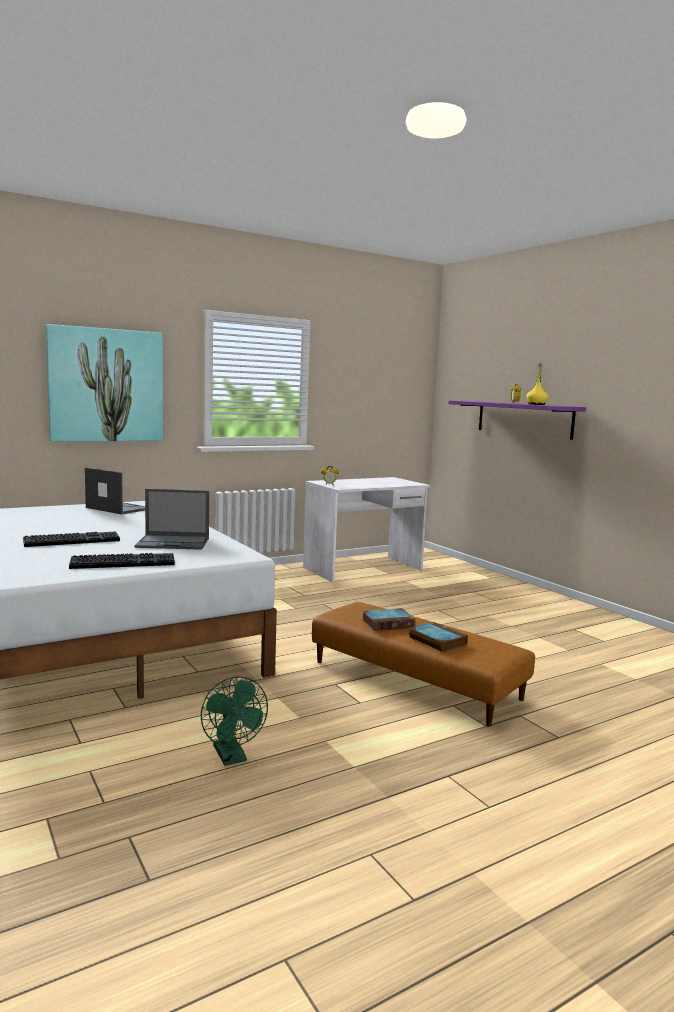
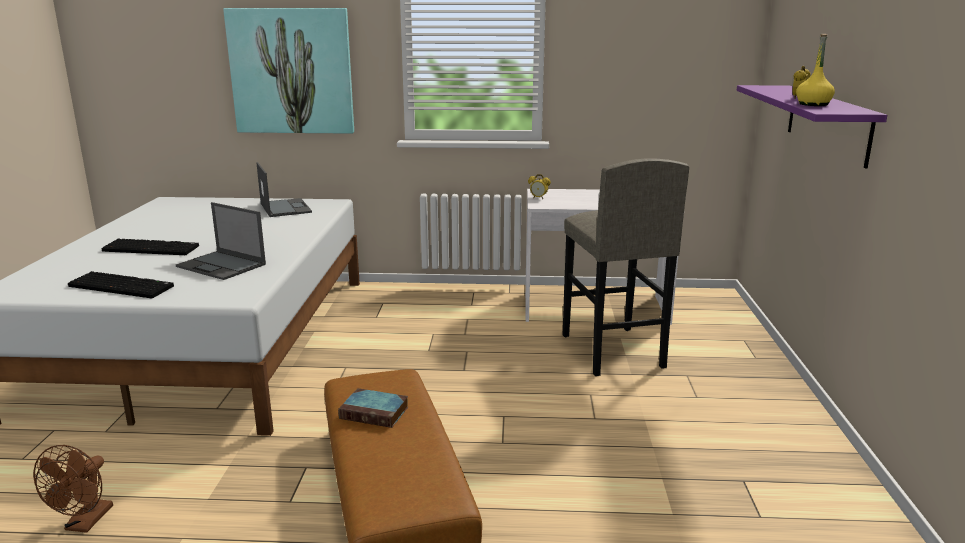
camera: 35 degrees right, 10 degrees up
green fan [201,676,268,766] -> brown fan [33,445,113,533]
book [409,622,468,652] -> none
none -> grey stool [563,158,689,376]

